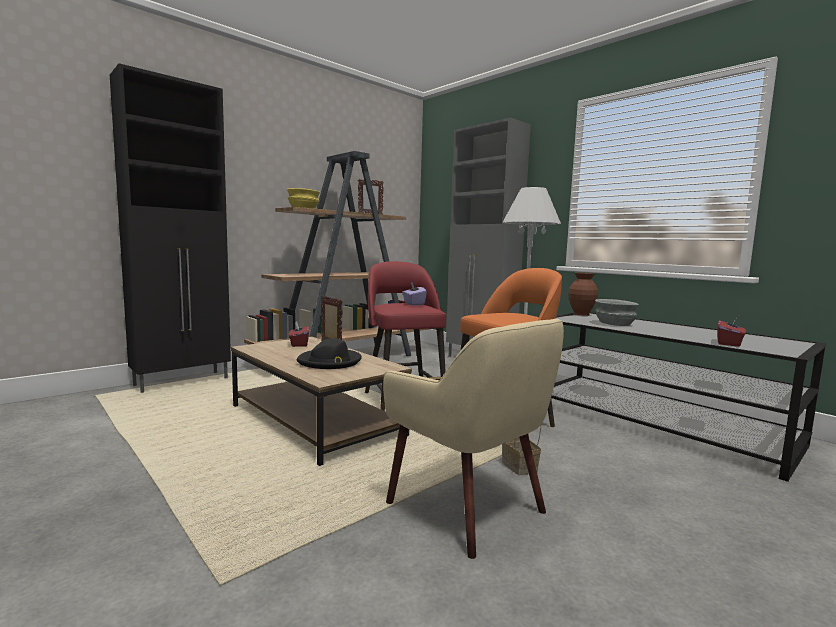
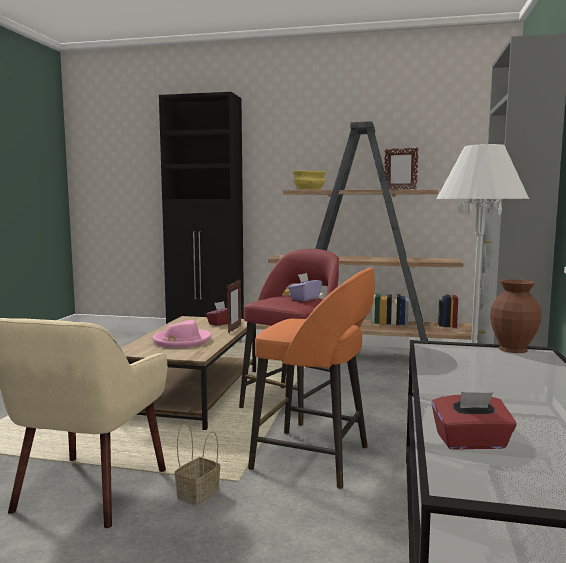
camera: 55 degrees right, 0 degrees up
black hat [297,338,362,369] -> pink hat [153,320,211,348]
grey bowl [595,299,639,326] -> none

